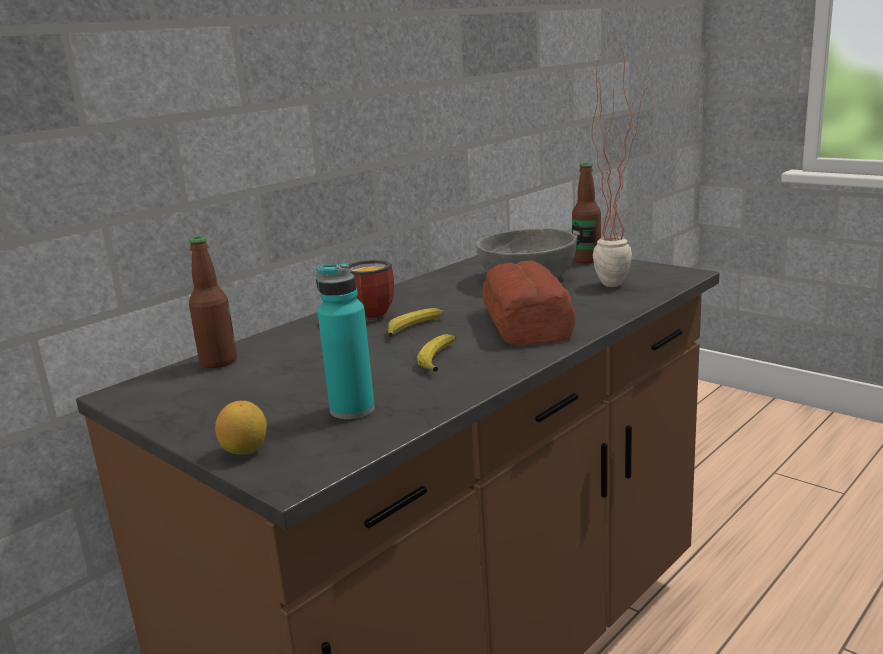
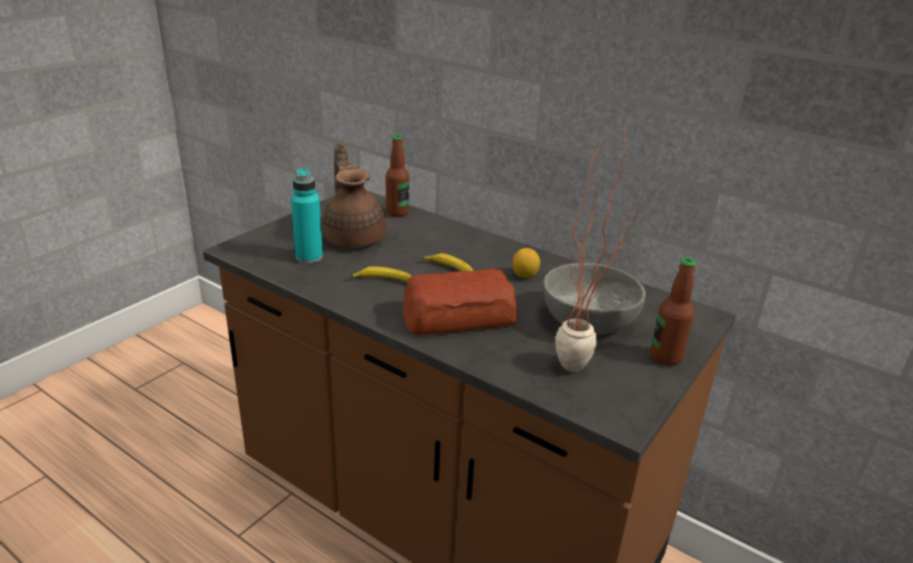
camera: 80 degrees right, 10 degrees up
lemon [215,401,267,455] -> lemon moved to [512,248,540,278]
mug [348,260,394,321] -> none
none -> brown teapot [322,142,386,248]

